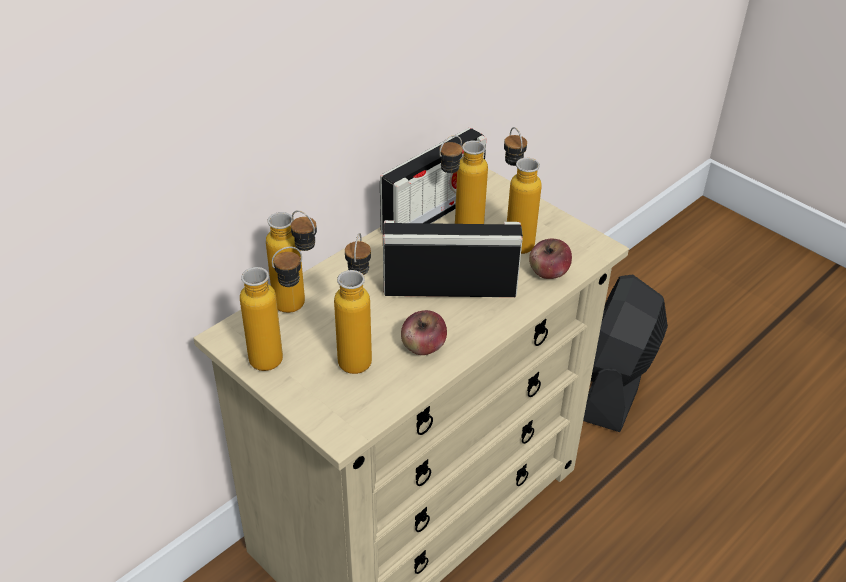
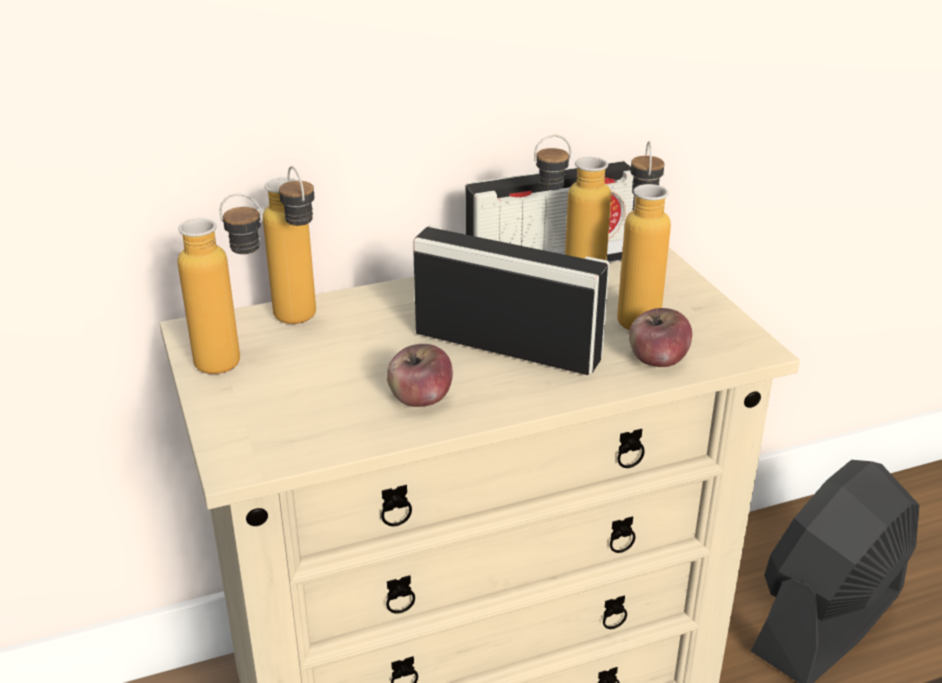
camera: 25 degrees right, 10 degrees down
bottle [334,233,372,374] -> none

